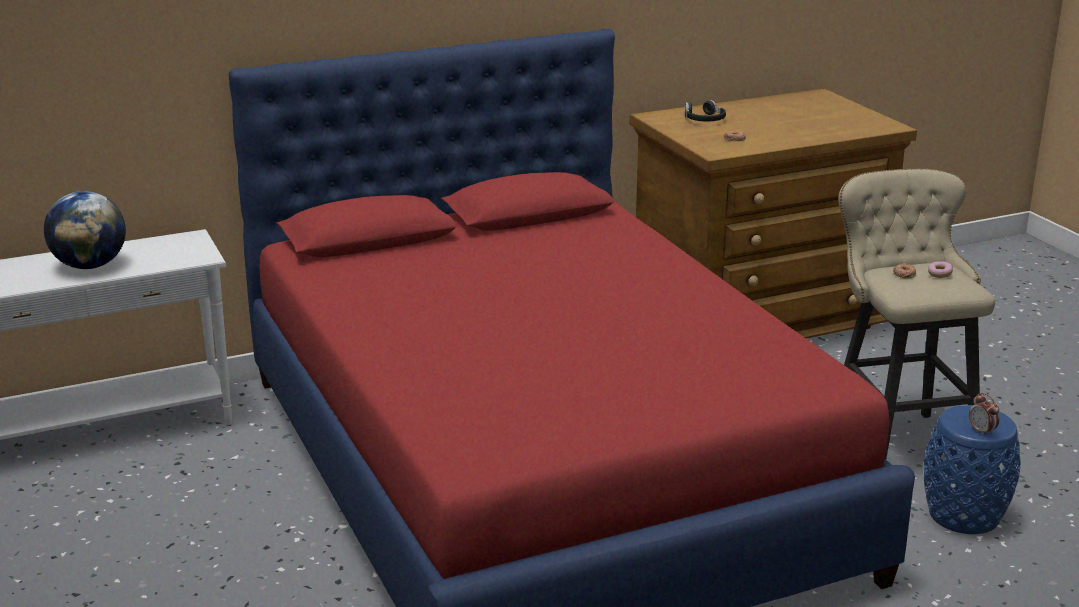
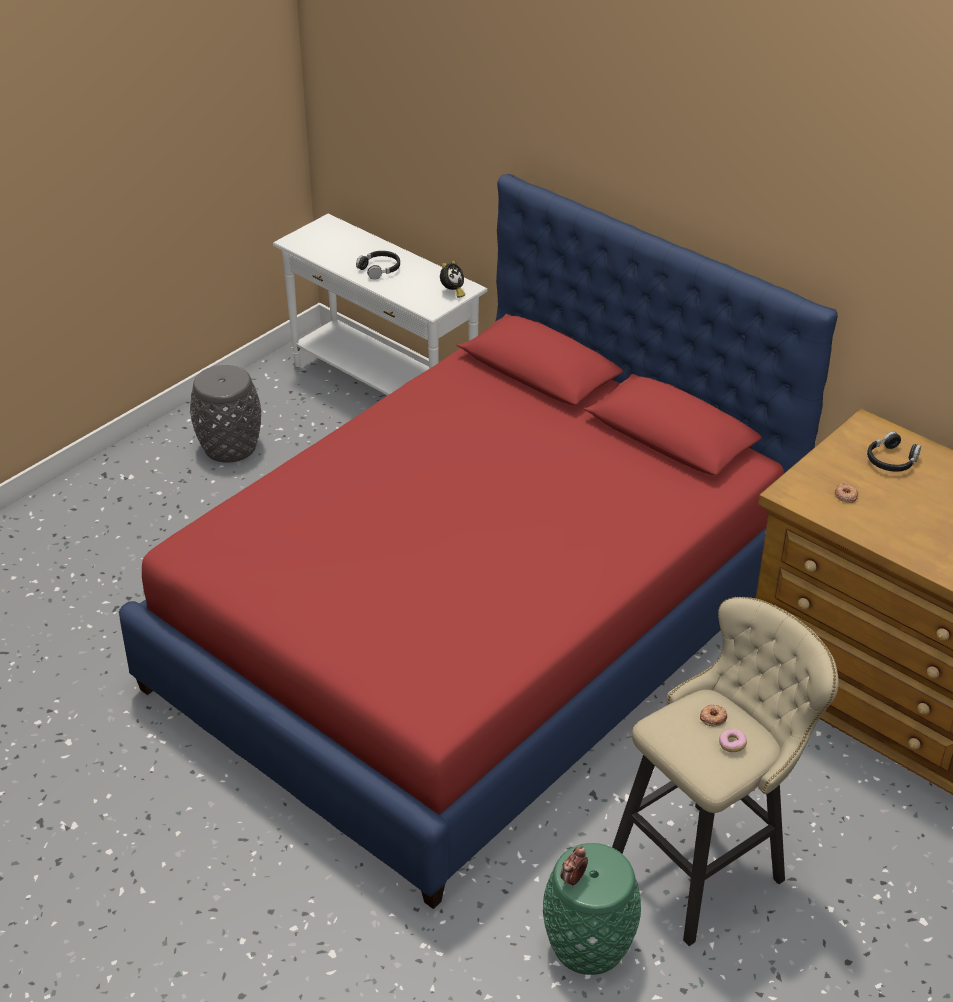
camera: 65 degrees right, 15 degrees up
globe [44,191,126,269] -> black headphones [356,251,400,280]
blue stool [924,405,1020,534] -> green stool [543,843,641,975]
none -> grey stool [190,365,261,463]
none -> alarm clock [440,261,466,298]

